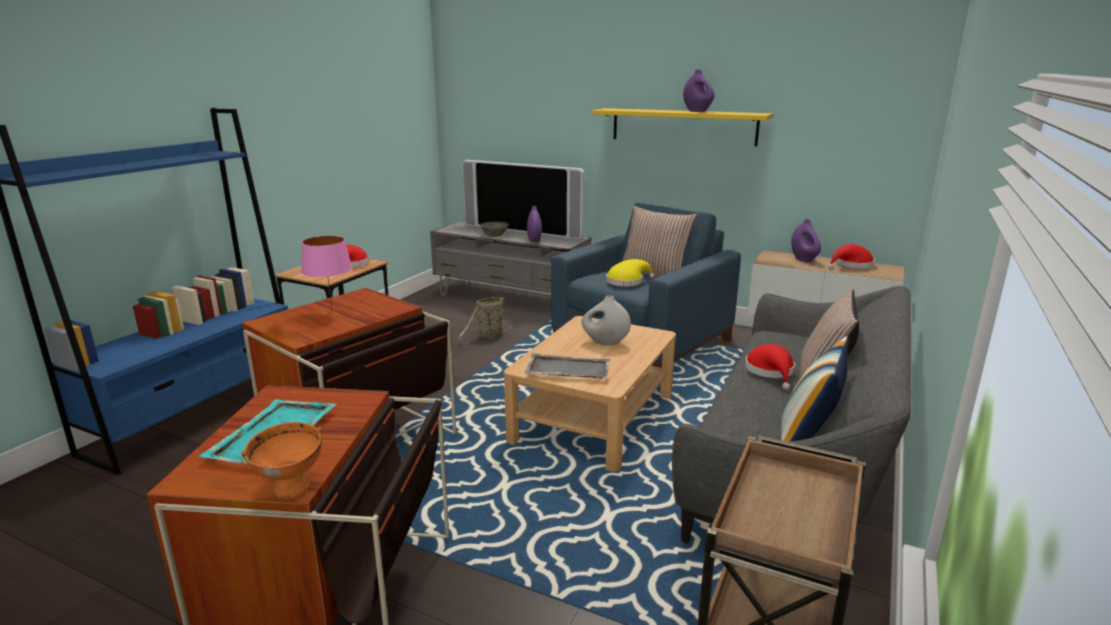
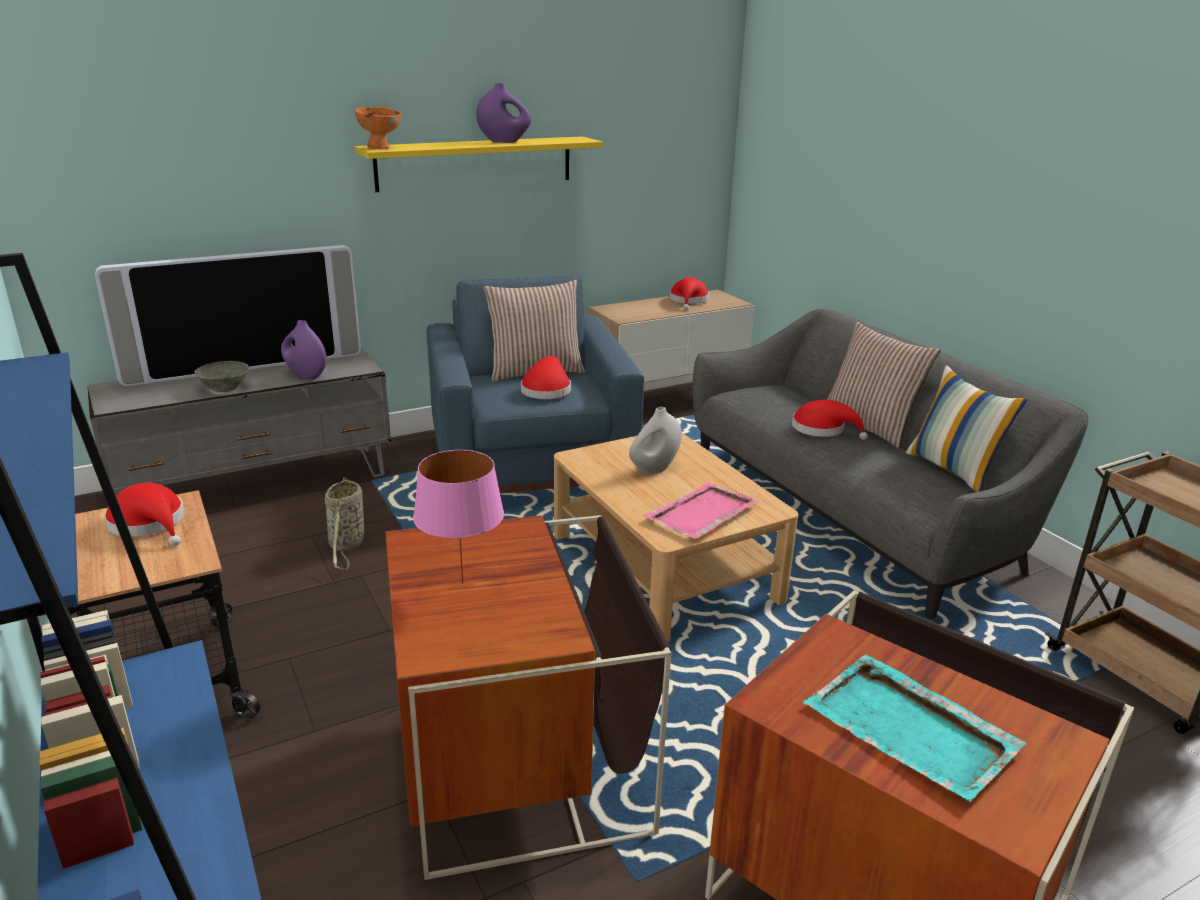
camera: 55 degrees left, 5 degrees up
orange bowl [241,422,322,499] -> orange bowl moved to [355,105,402,149]
grey tray [524,353,610,379] -> pink tray [643,482,758,539]
yellow hat [606,259,655,287] -> red hat [521,356,571,399]
purple vase [791,219,821,262] -> none

